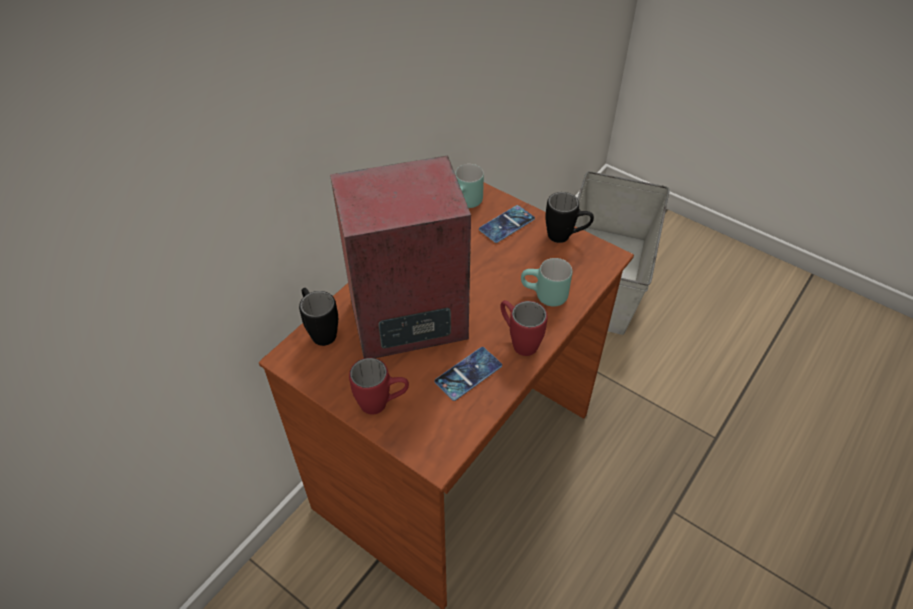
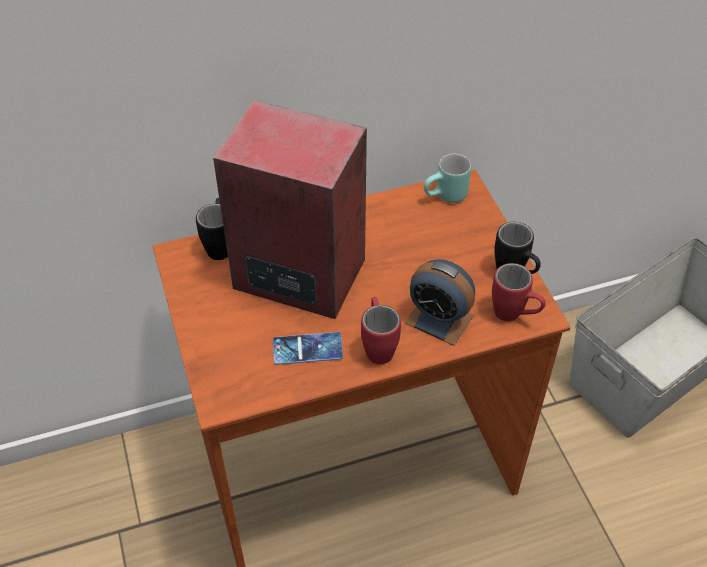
camera: 35 degrees right, 0 degrees up
red mug [349,358,409,415] -> red mug moved to [492,263,546,321]
phone [479,205,535,243] -> none
turquoise mug [521,258,572,307] -> alarm clock [405,259,475,346]

